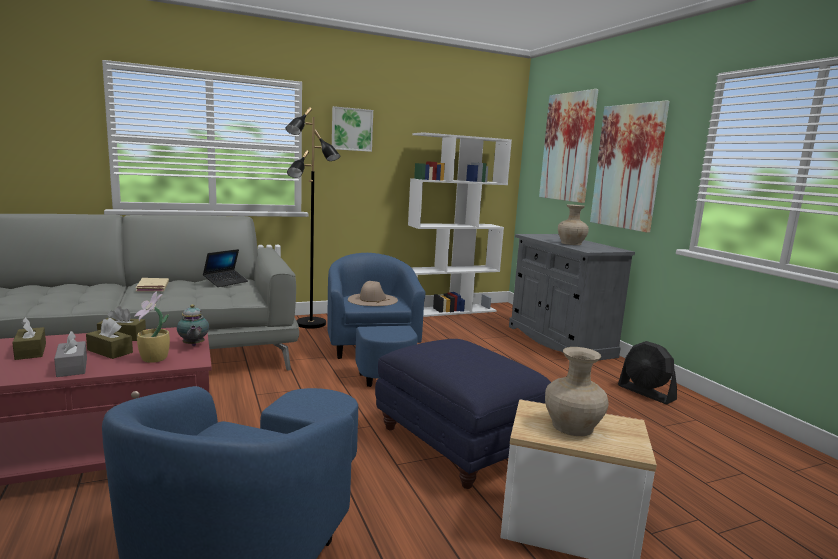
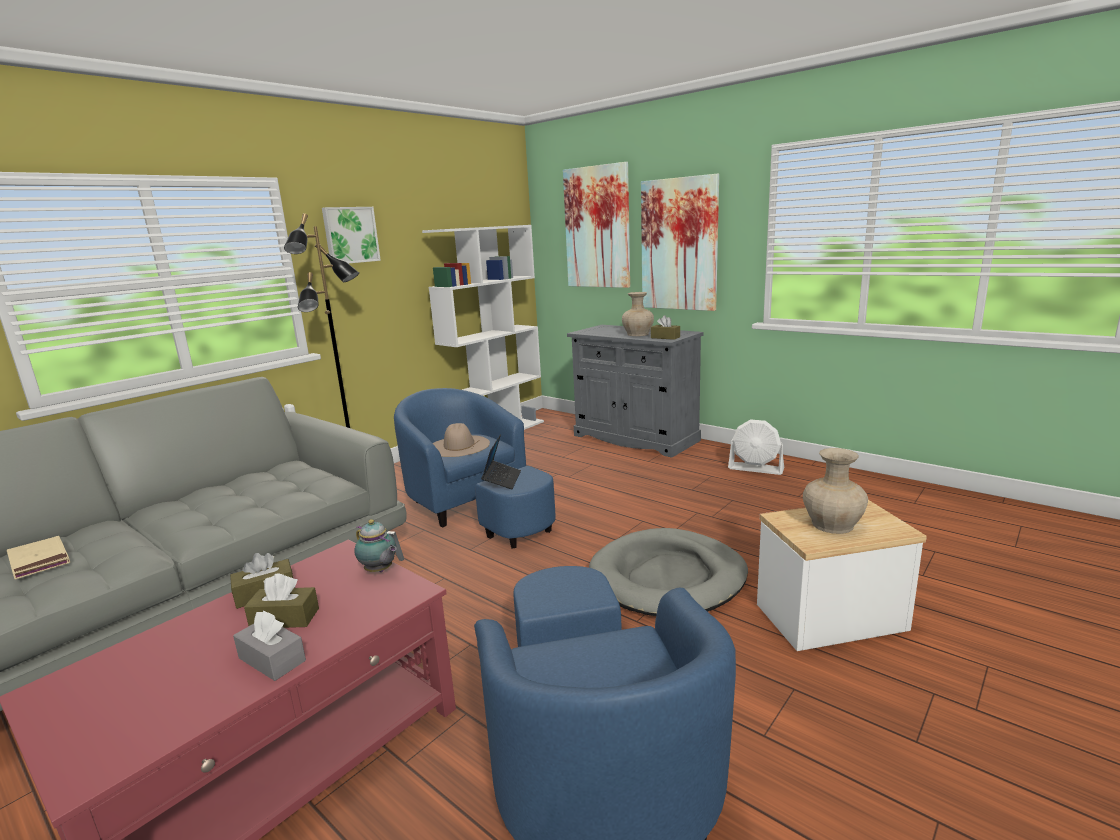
camera: 25 degrees left, 5 degrees up
brown tissue box [12,318,46,360] -> brown tissue box moved to [651,315,680,340]
potted plant [134,291,170,363] -> none
beige book [136,278,169,292] -> beige book moved to [7,536,70,580]
laptop [203,249,248,287] -> laptop moved to [481,434,521,489]
blue ottoman [375,339,551,489] -> grey dog bed [589,528,748,616]
black fan [618,341,677,404] -> white fan [728,419,784,475]

